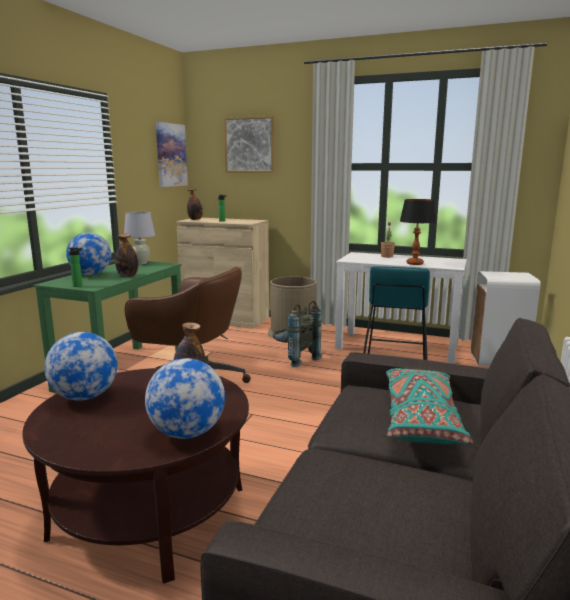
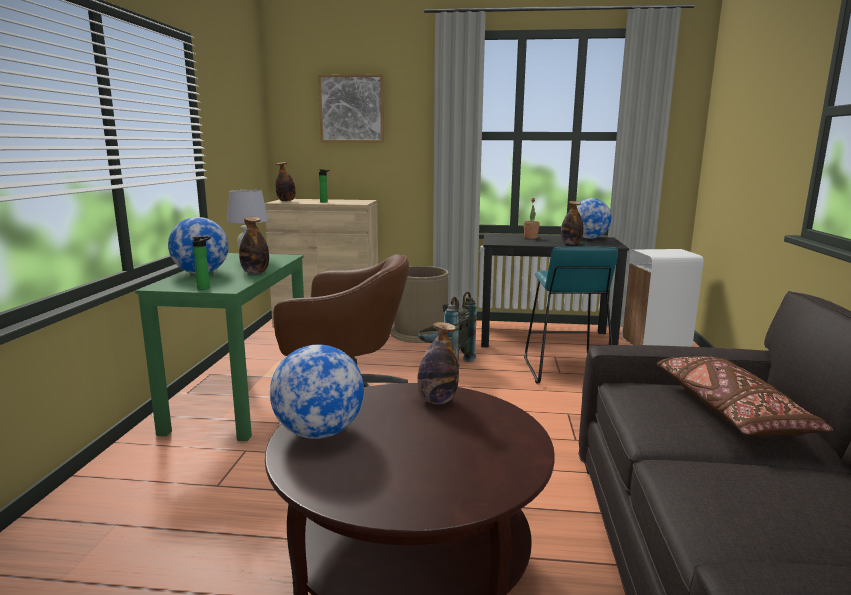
camera: 15 degrees left, 0 degrees up
globe [145,358,225,439] -> globe moved to [577,198,611,239]
picture [156,122,188,187] -> none
white desk [335,252,467,364] -> black desk [481,234,629,348]
turquoise pillow [386,368,473,445] -> brown pillow [657,357,833,437]
table lamp [400,199,436,265] -> bottle [561,201,583,245]

